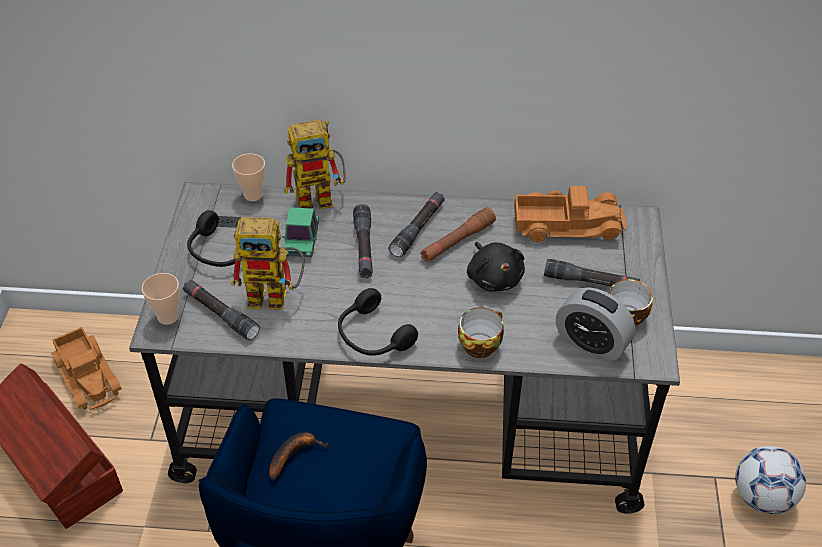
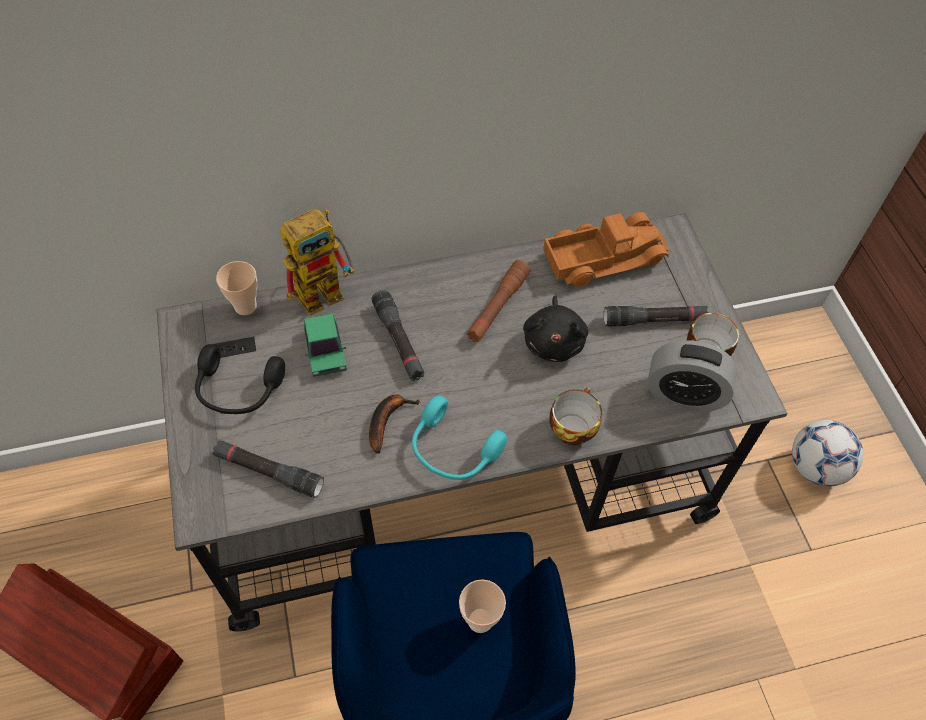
camera: 20 degrees left, 10 degrees up
toy truck [51,327,122,410] -> none
cup [142,273,180,325] -> cup moved to [459,579,506,633]
toy robot [231,217,305,310] -> none
banana [269,432,328,481] -> banana moved to [369,394,421,454]
black headphones [338,288,418,356] -> turquoise headphones [412,396,507,480]
black flashlight [389,192,445,257] -> none
black plush toy [467,242,525,291] -> black plush toy turned 45 degrees clockwise [523,296,588,362]

